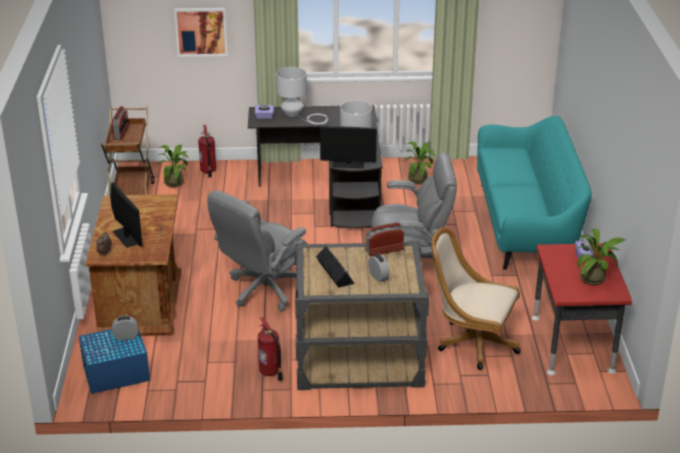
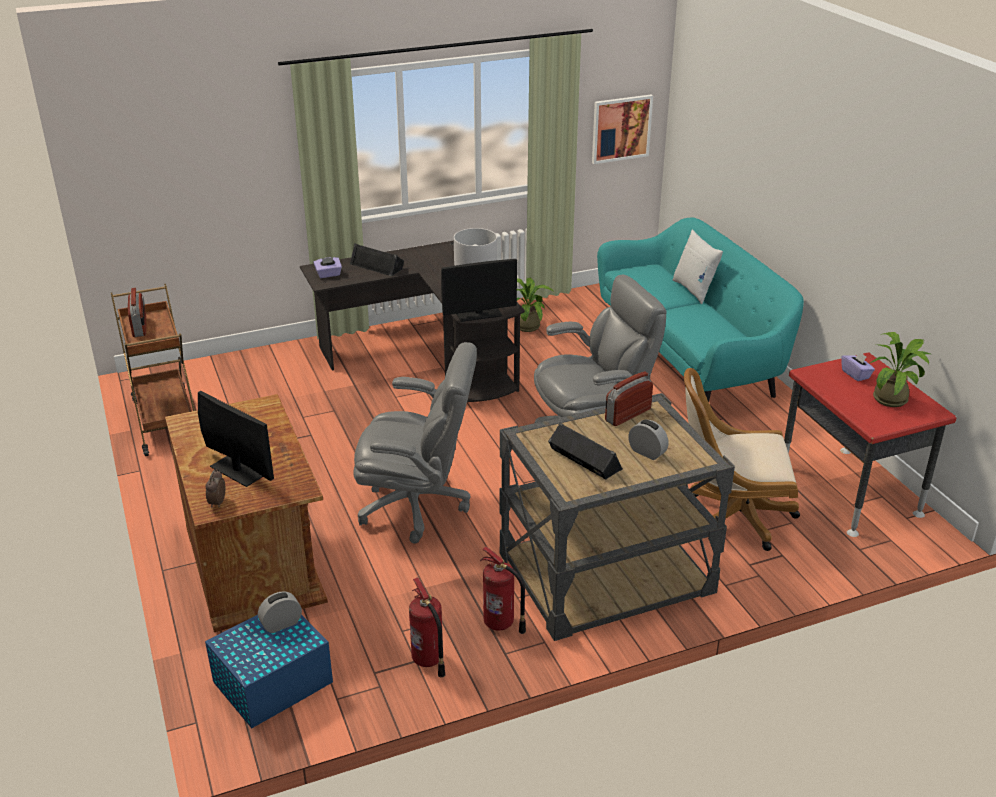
camera: 20 degrees left, 0 degrees up
potted plant [157,145,188,187] -> none
picture [174,8,228,57] -> picture moved to [592,95,653,164]
fire extinguisher [198,125,216,178] -> fire extinguisher moved to [409,577,446,678]
grey office chair [208,190,306,311] -> grey office chair turned 105 degrees counterclockwise [353,342,477,543]
grey table lamp [276,67,328,125] -> black speaker [350,243,404,277]
none -> grey pillow [673,230,723,304]

